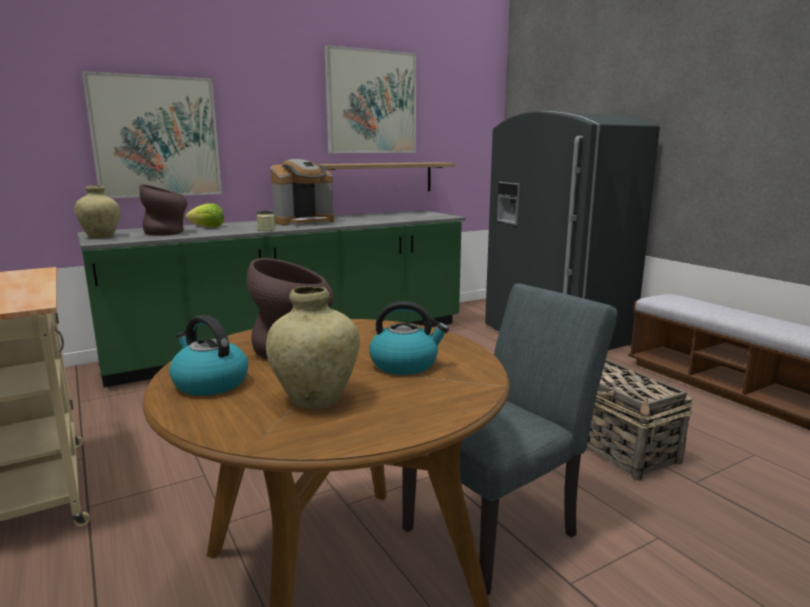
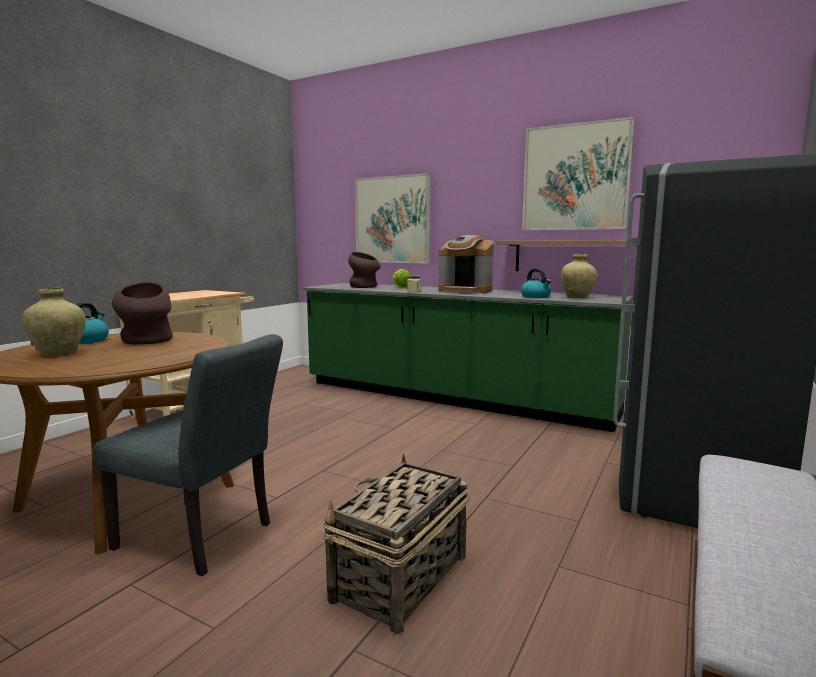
camera: 60 degrees right, 5 degrees down
beige vase [74,185,120,238] -> beige vase moved to [561,254,597,298]
kettle [369,301,449,375] -> kettle moved to [521,268,551,298]

